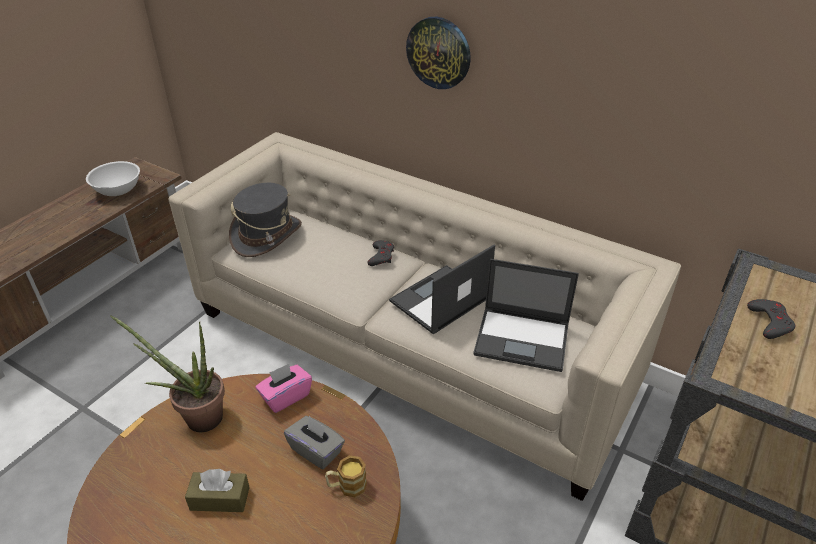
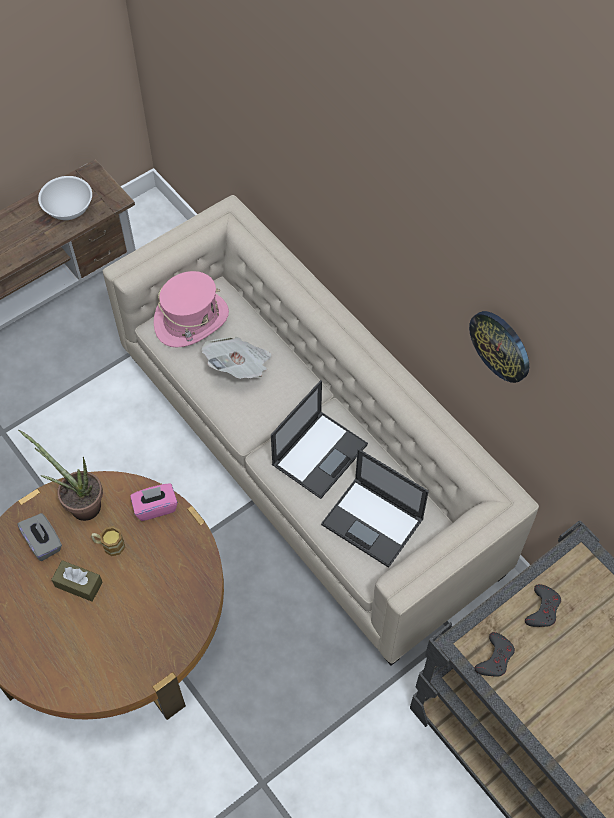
camera: 20 degrees right, 20 degrees up
grey hat [229,183,302,257] -> pink hat [154,271,229,347]
grey tissue box [284,416,345,469] -> grey tissue box moved to [17,513,62,561]
mug [325,455,367,497] -> mug moved to [91,526,125,556]
grey game controller [367,240,394,266] -> grey game controller moved to [474,632,515,677]
laptop [389,244,495,335] -> laptop turned 150 degrees clockwise [271,380,368,499]
wall clock [406,17,471,89] -> wall clock moved to [469,311,529,383]
none -> newspaper [202,337,272,379]

